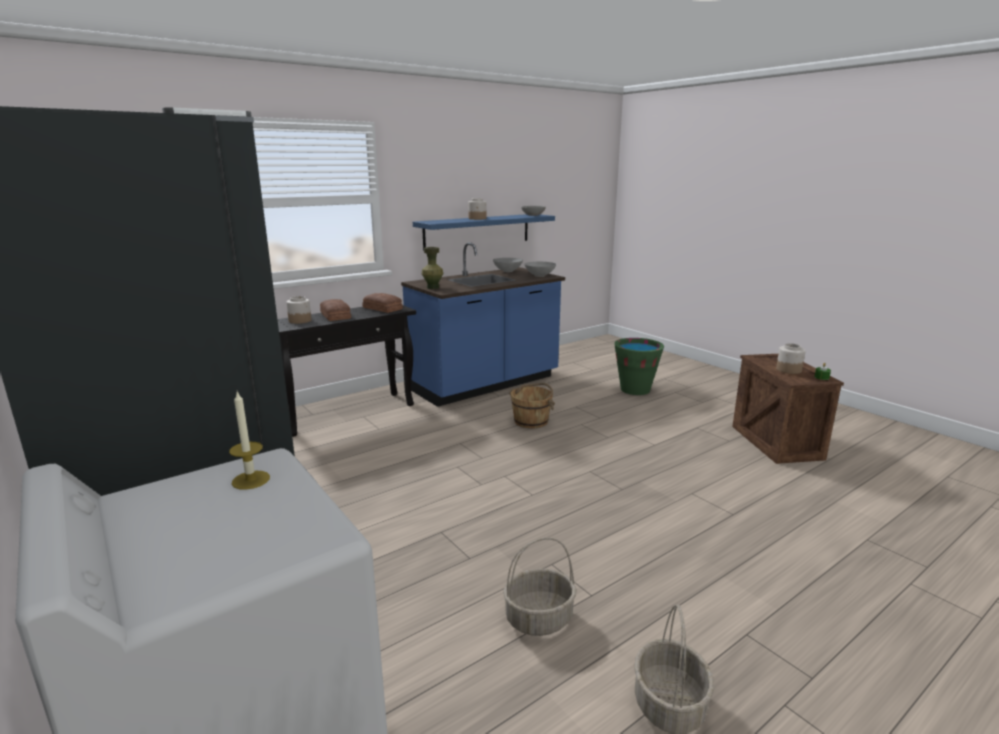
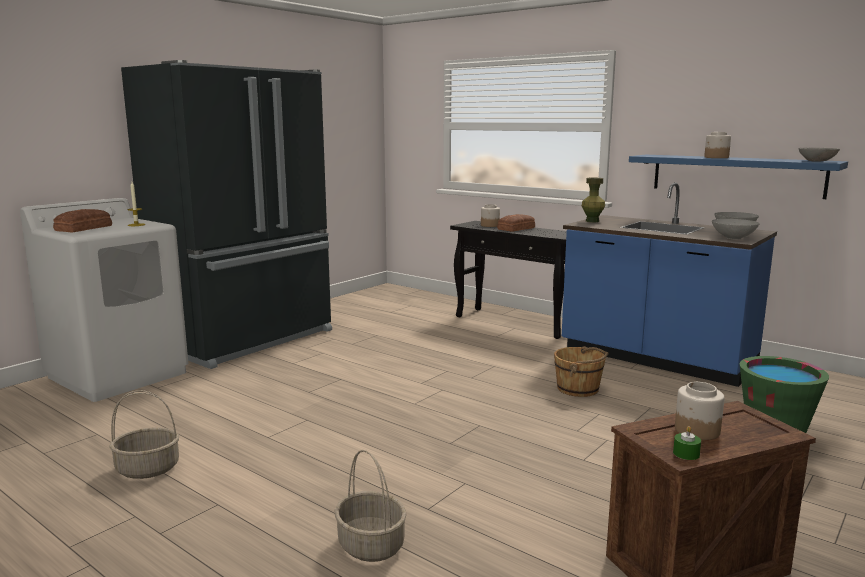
camera: 75 degrees right, 5 degrees down
bread [363,293,403,313] -> bread moved to [53,209,112,232]
basket [503,538,577,636] -> basket moved to [334,450,407,562]

